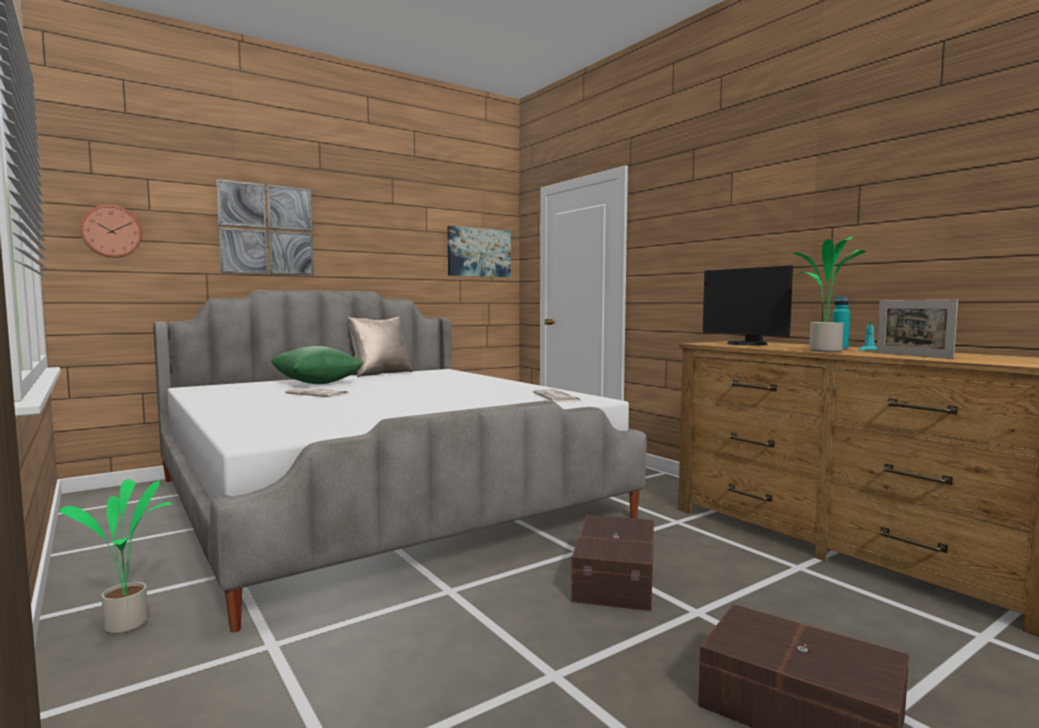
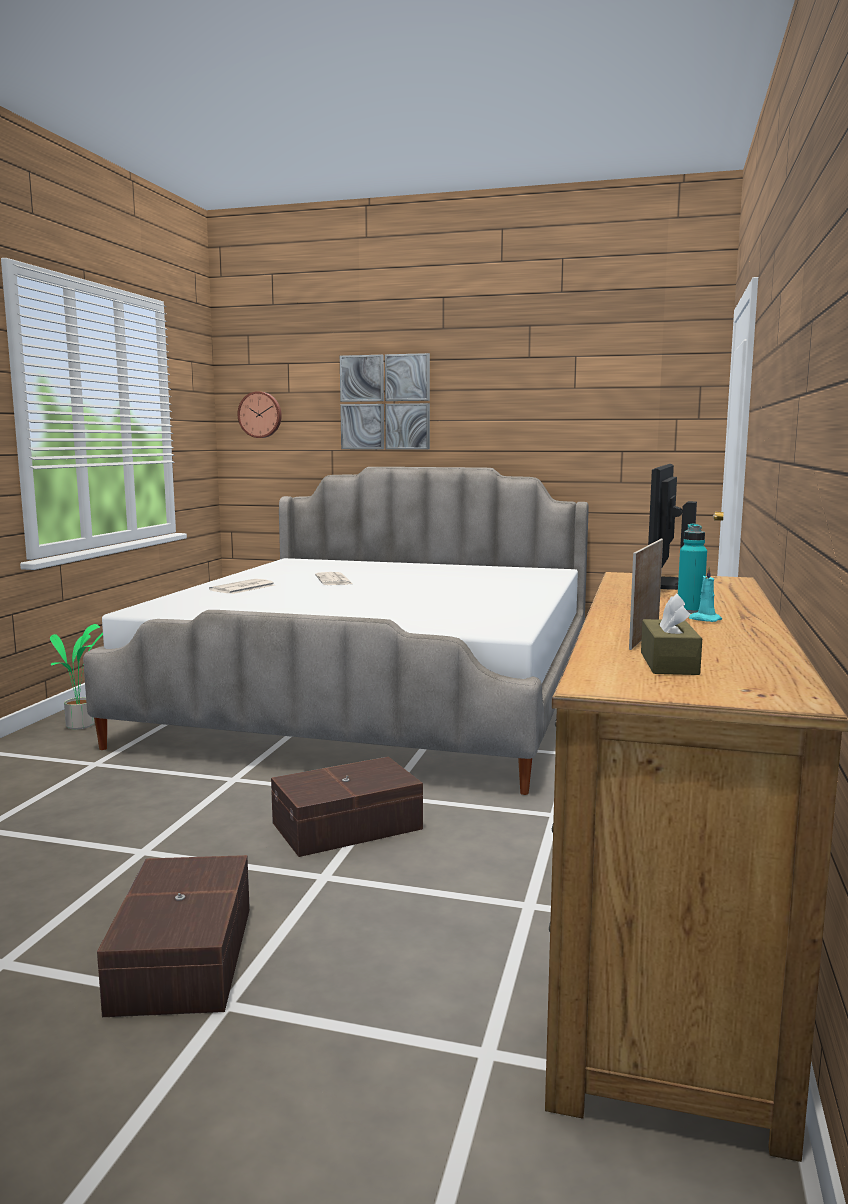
camera: 50 degrees right, 5 degrees up
green pillow [270,346,364,384] -> none
beige pillow [348,317,413,377] -> none
picture [447,226,511,277] -> none
newspaper [533,389,581,402] -> newspaper moved to [209,579,275,594]
potted plant [789,236,866,352] -> none
none -> brown tissue box [641,593,702,675]

